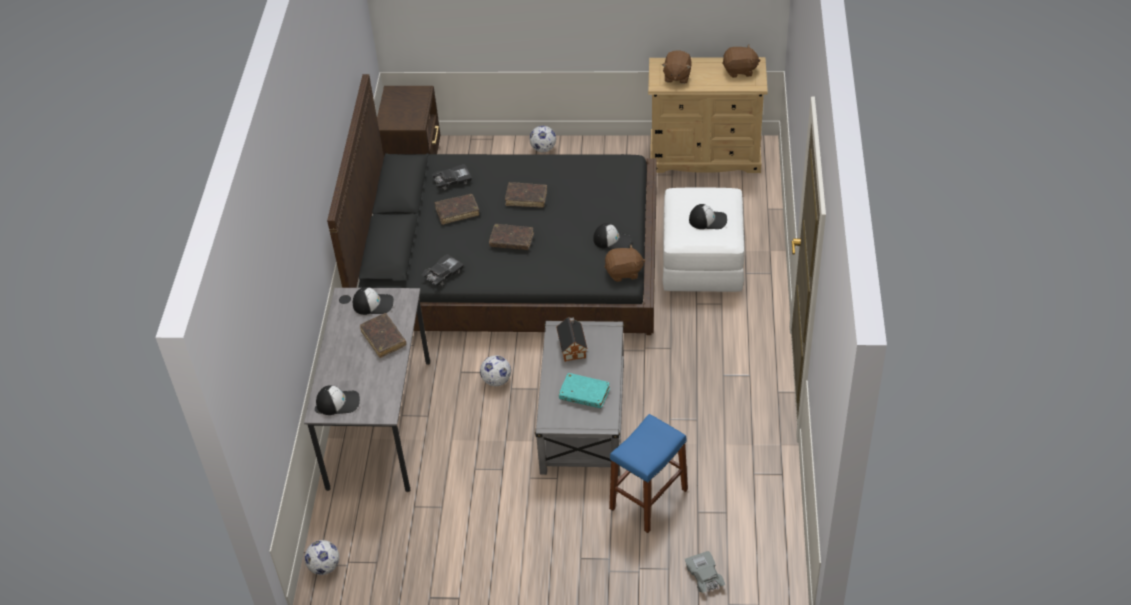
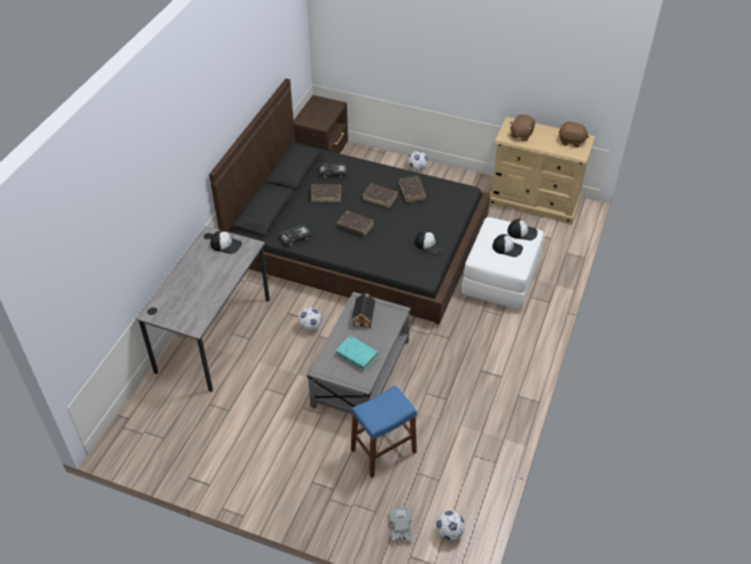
camera: 15 degrees right, 0 degrees up
football [305,540,339,575] -> football moved to [436,511,465,541]
cap [316,385,360,415] -> cap moved to [507,219,537,240]
brown book [360,313,406,358] -> brown book moved to [399,176,426,202]
brown plush toy [604,244,645,282] -> none

